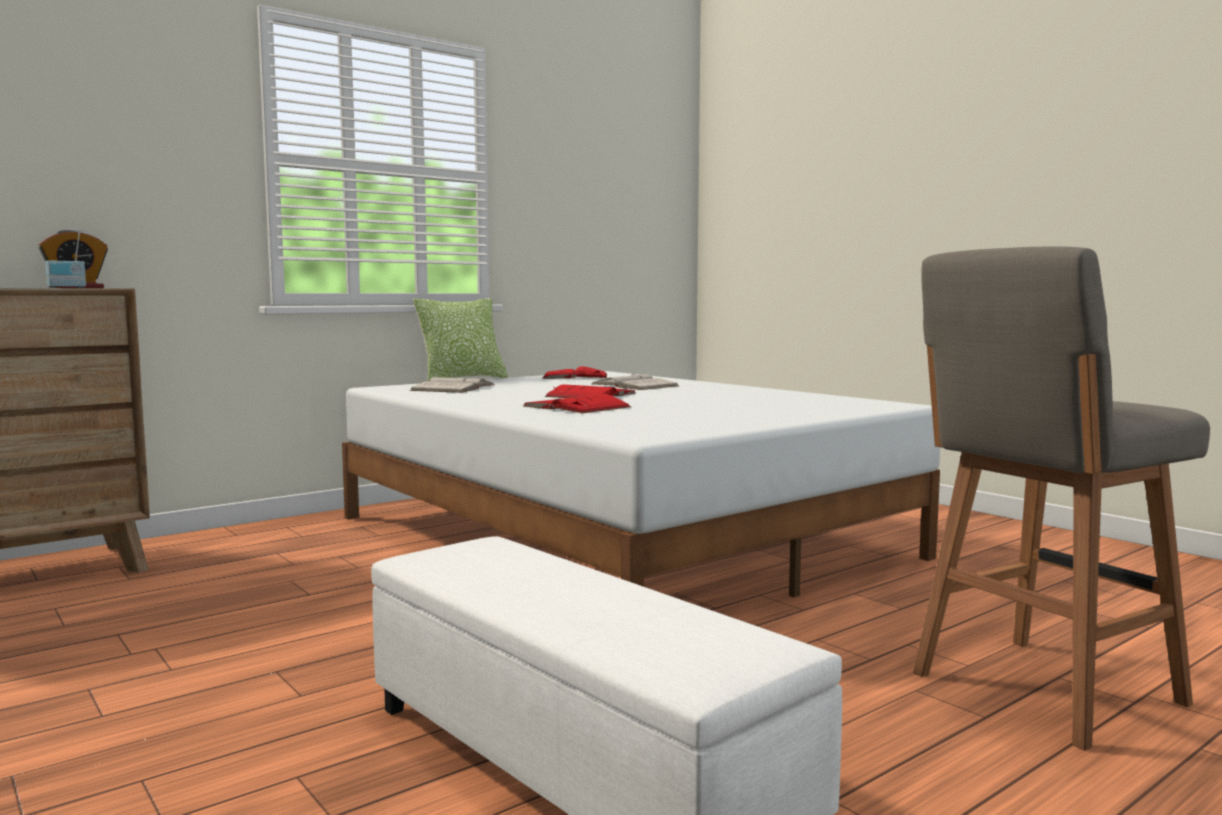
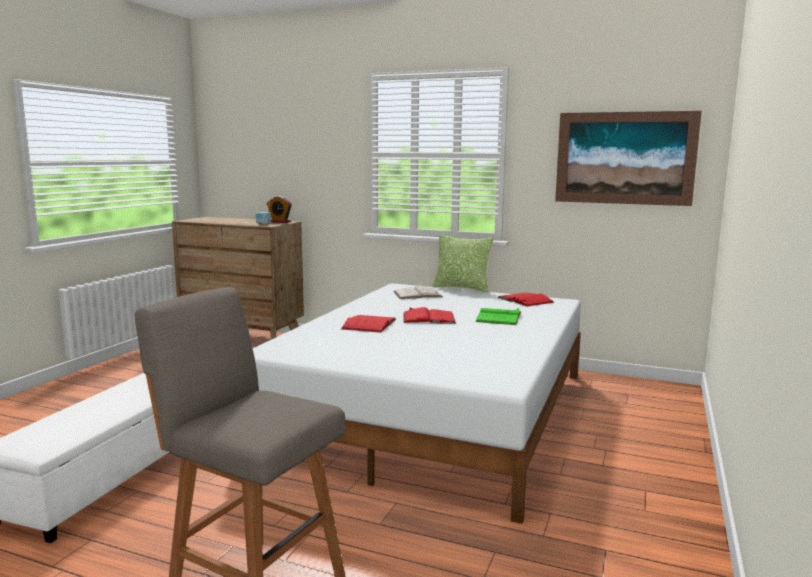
camera: 60 degrees right, 5 degrees up
white book [592,374,679,390] -> green book [475,308,521,325]
none -> picture [555,111,702,206]

